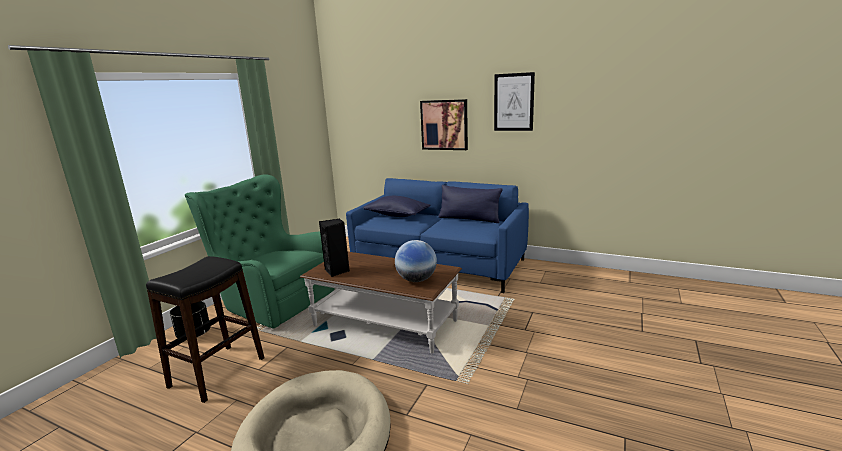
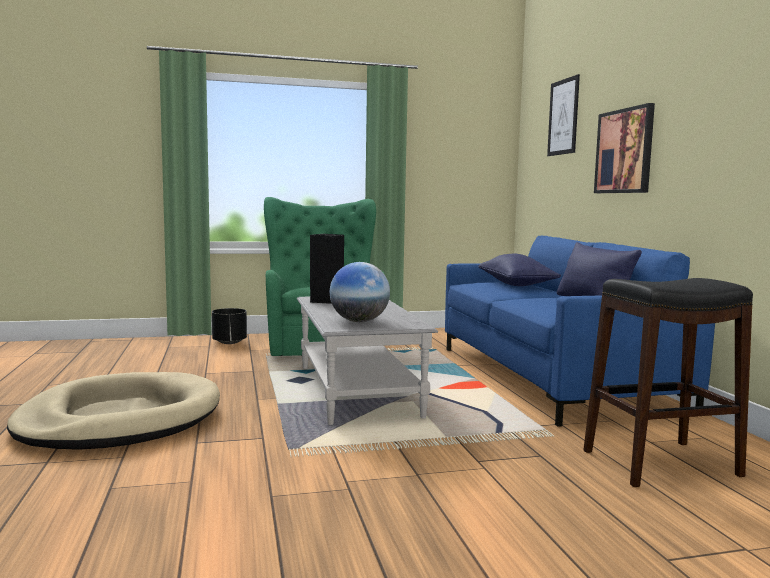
camera: 50 degrees right, 10 degrees down
black stool [146,256,264,403] -> black stool moved to [583,278,753,487]
brown coffee table [300,252,462,354] -> grey coffee table [297,297,438,425]
picture [494,72,535,131] -> picture moved to [547,74,580,156]

